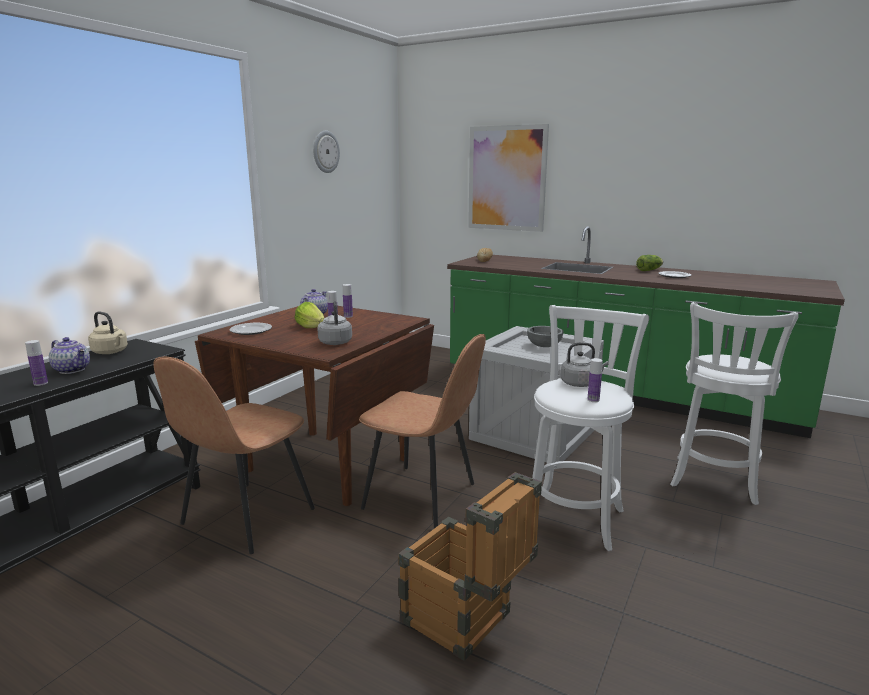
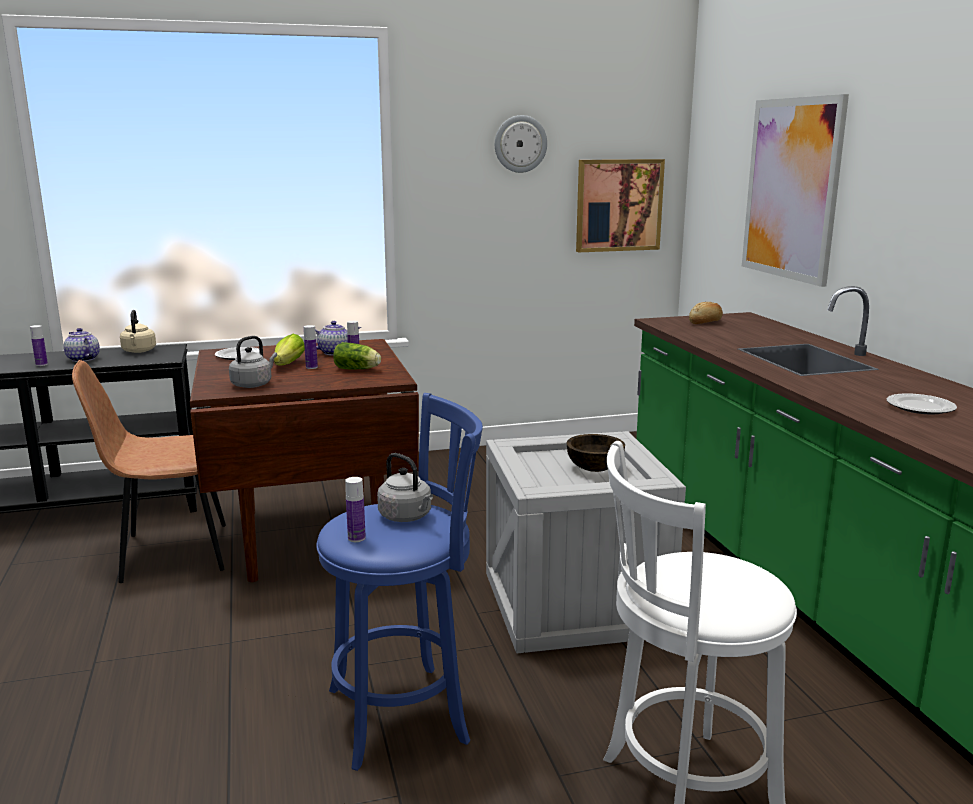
camera: 45 degrees right, 0 degrees up
teapot [49,337,90,374] -> teapot turned 150 degrees clockwise [64,328,100,362]
brown chair [359,334,486,528] -> none
crate [398,472,542,661] -> none
grey bowl [527,326,564,347] -> brown bowl [566,434,625,472]
white stool [532,305,649,551] -> blue stool [316,393,483,771]
lettuce [636,255,663,271] -> lettuce moved to [333,342,381,370]
none -> picture [576,159,665,252]

